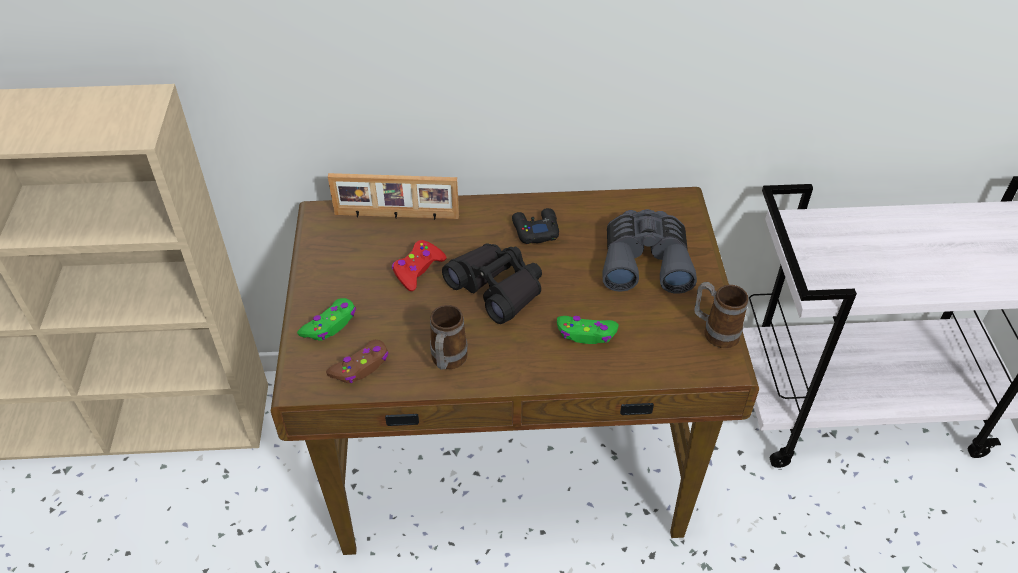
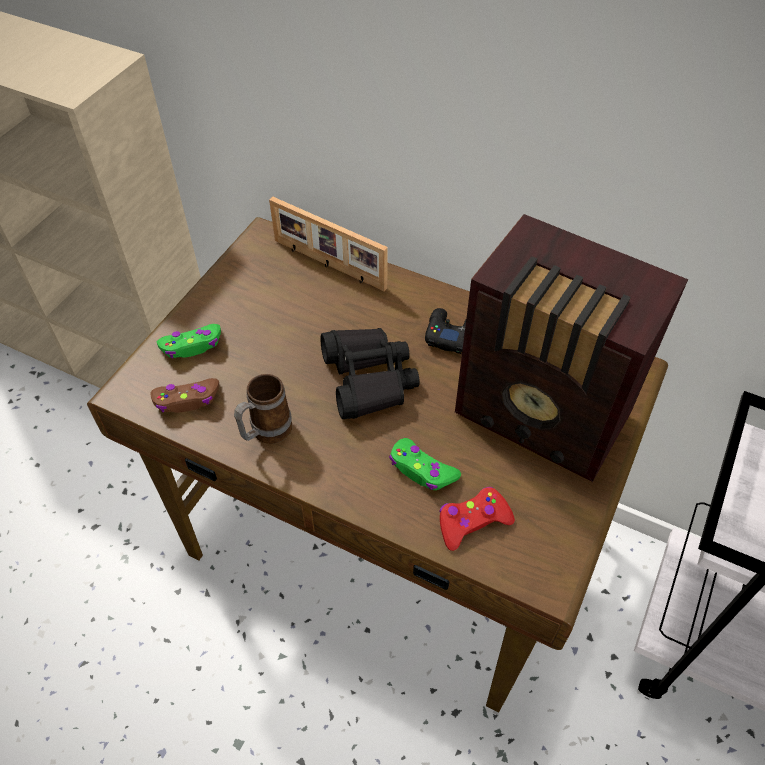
camera: 30 degrees right, 5 degrees up
red game controller [392,240,447,291] -> red game controller moved to [439,487,515,551]
grey binoculars [602,209,697,294] -> radio [455,214,688,482]
mug [694,282,748,348] -> none

